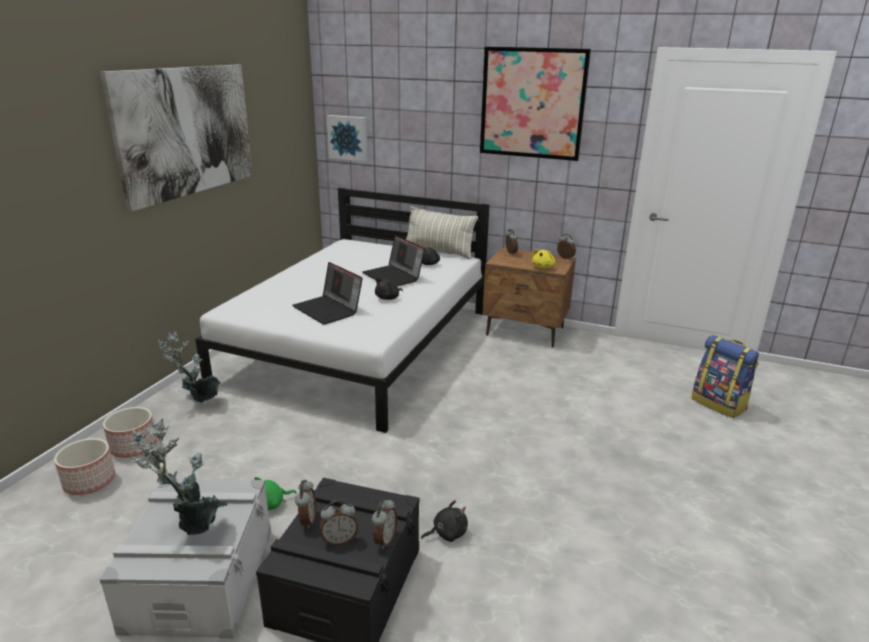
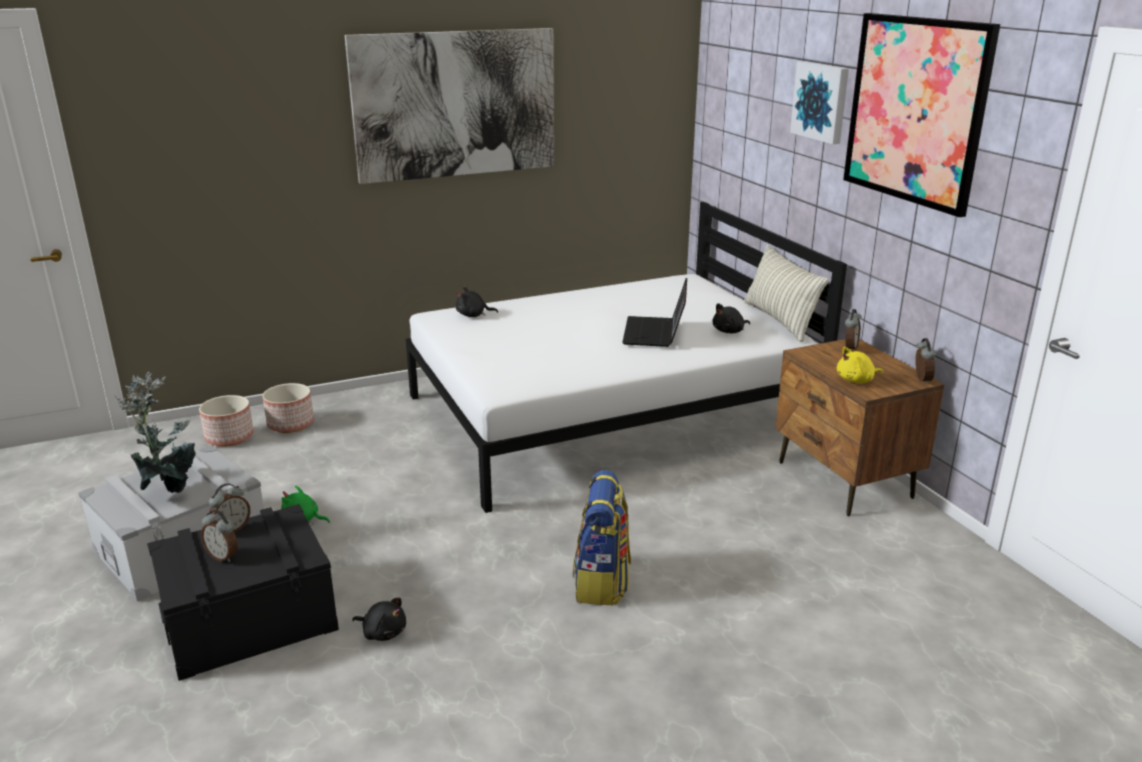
camera: 45 degrees right, 0 degrees up
potted plant [158,331,221,403] -> none
laptop [292,262,363,325] -> none
picture [327,115,368,161] -> picture moved to [790,61,849,144]
alarm clock [372,498,397,549] -> none
black plush toy [375,278,403,300] -> black plush toy moved to [456,287,498,317]
backpack [691,335,759,418] -> backpack moved to [573,470,631,605]

